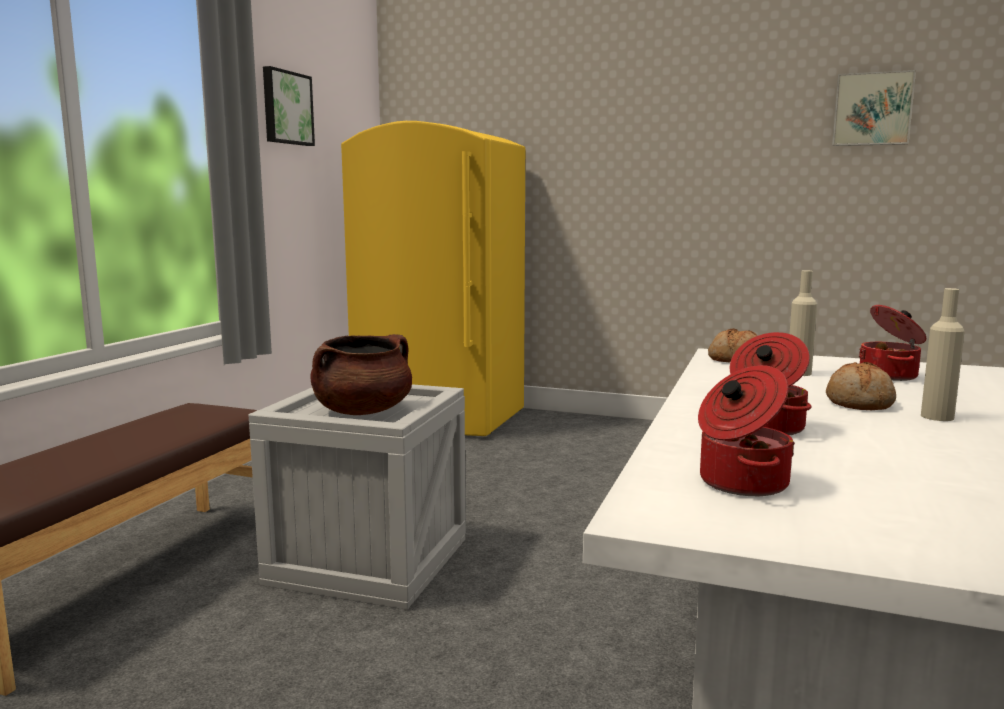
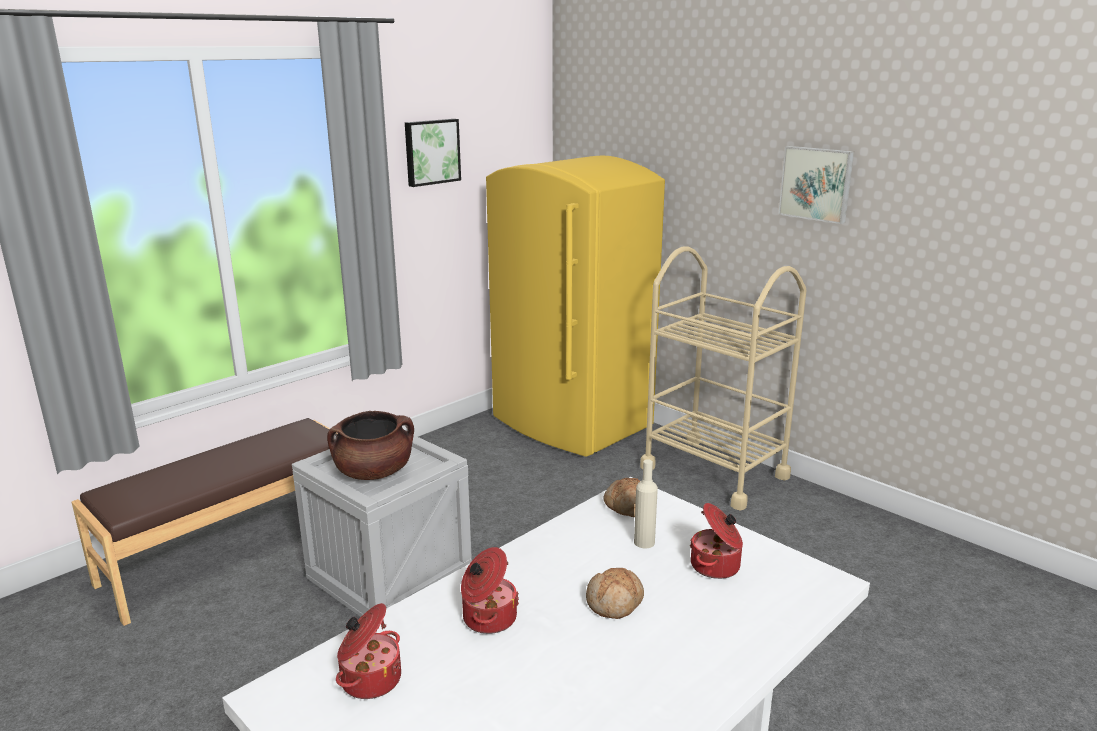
camera: 25 degrees right, 10 degrees up
picture [832,70,916,146] -> picture moved to [778,146,854,224]
beige bottle [921,288,965,421] -> none
none -> beige cart [640,246,807,511]

